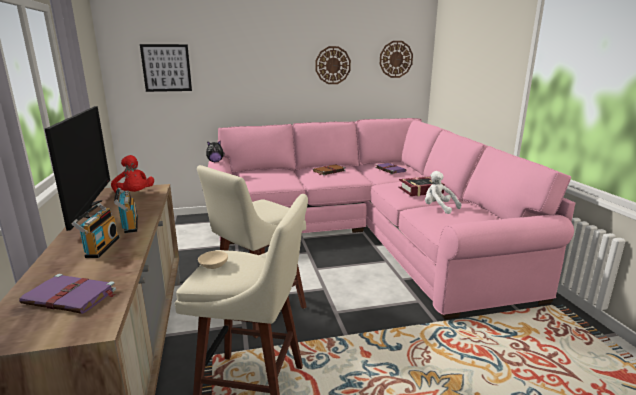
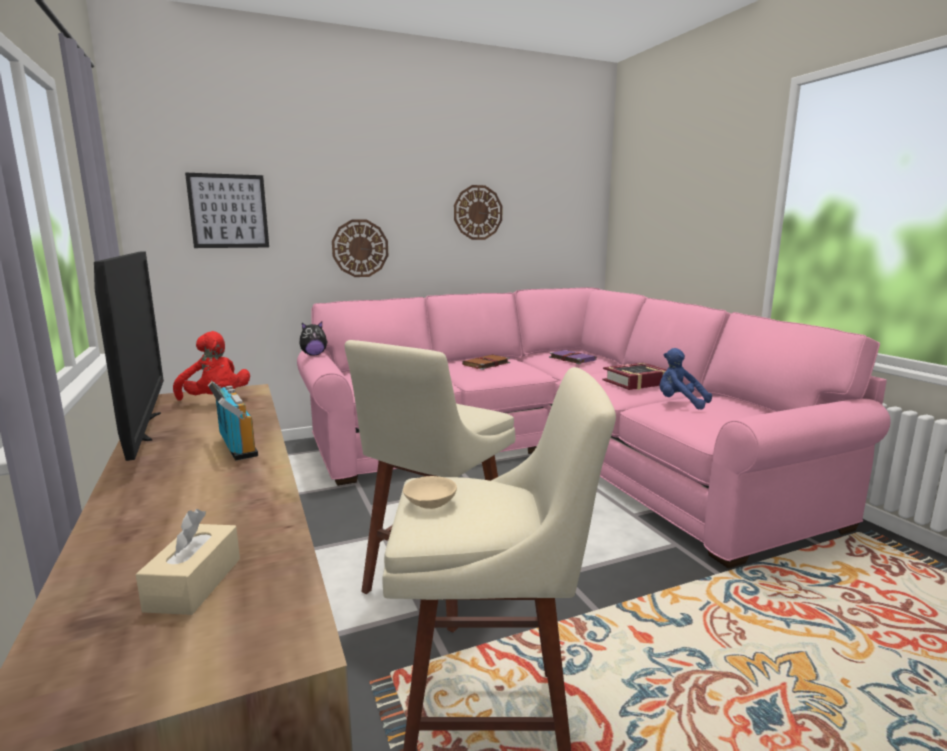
camera: 10 degrees left, 5 degrees down
purple book [19,274,116,314] -> beige tissue box [136,509,240,615]
radio [72,203,120,258] -> none
wall clock [380,41,413,78] -> wall clock moved to [332,219,388,277]
white plush toy [425,171,462,214] -> blue plush toy [659,348,712,410]

